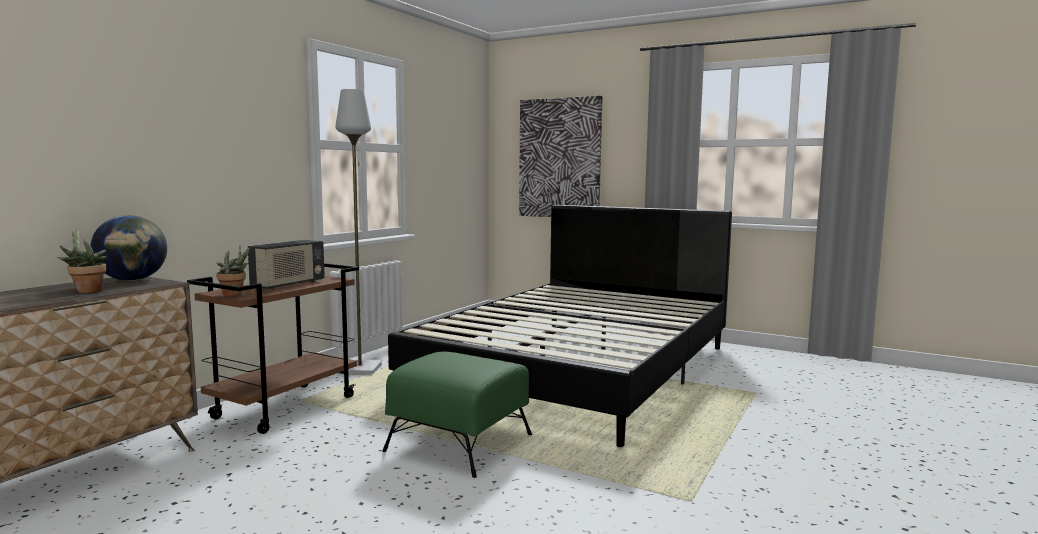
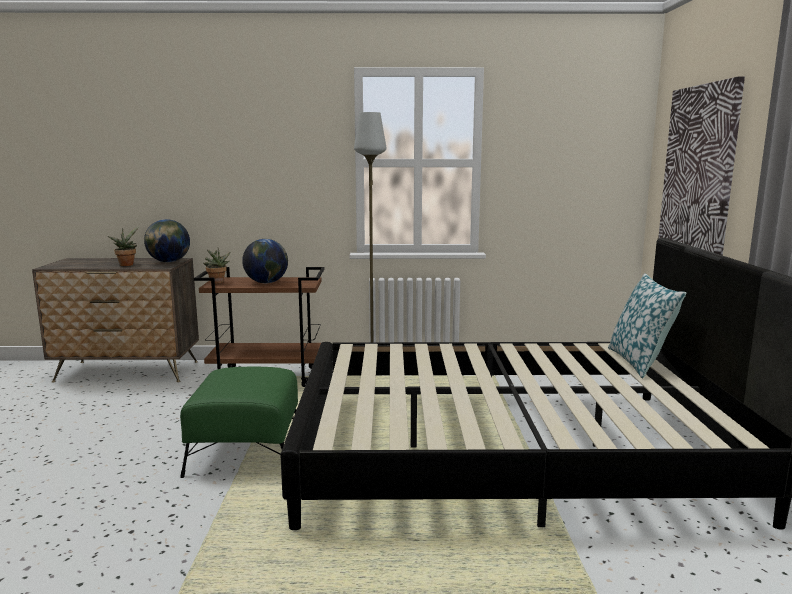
camera: 60 degrees right, 5 degrees up
radio [248,240,325,290] -> globe [242,239,288,283]
none -> pillow [608,273,686,378]

